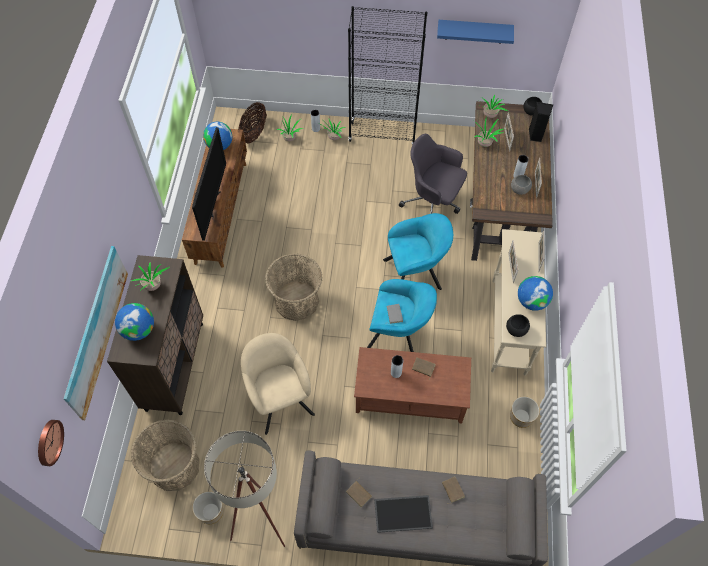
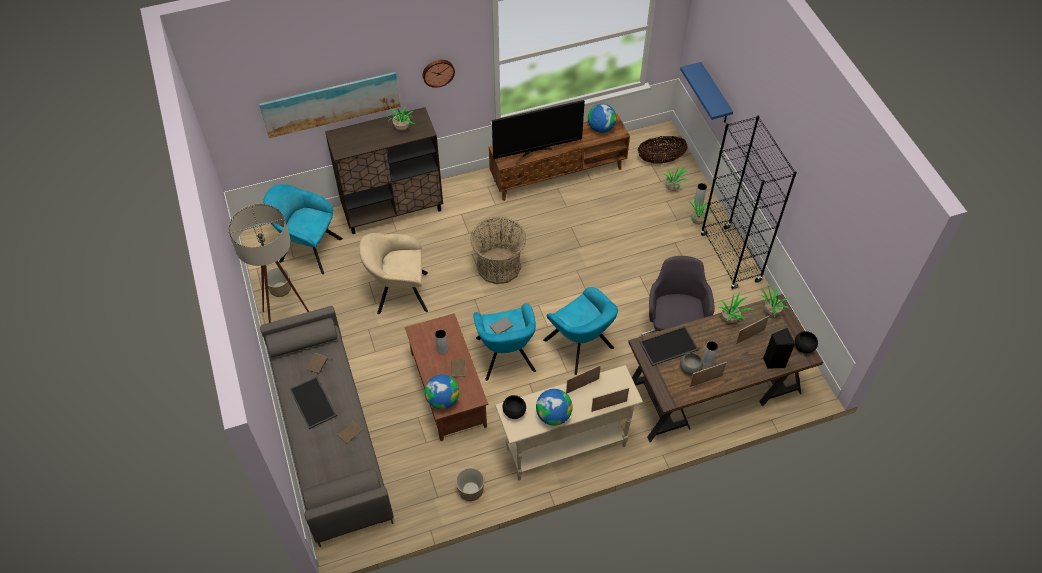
camera: 65 degrees right, 5 degrees down
wall clock [38,420,64,466] -> wall clock moved to [423,60,455,88]
globe [115,303,154,341] -> globe moved to [425,374,459,409]
basket [131,419,200,491] -> turquoise armchair [263,184,343,274]
beige armchair [241,333,315,435] -> beige armchair turned 135 degrees counterclockwise [359,233,428,314]
blue shelf [437,20,514,44] -> blue shelf moved to [680,62,733,122]
none -> tray [640,326,699,366]

